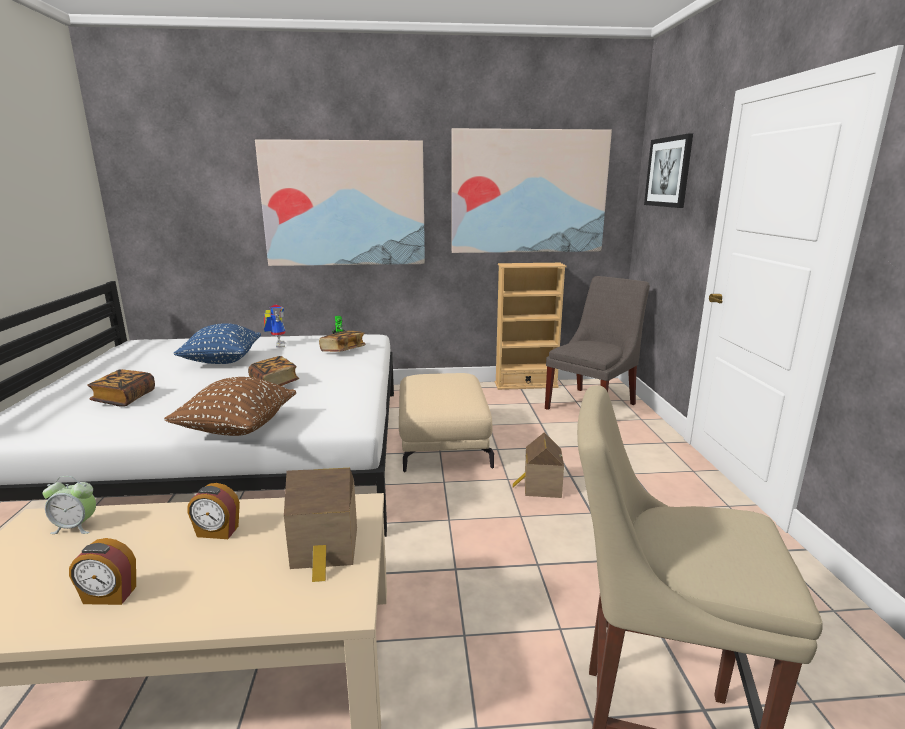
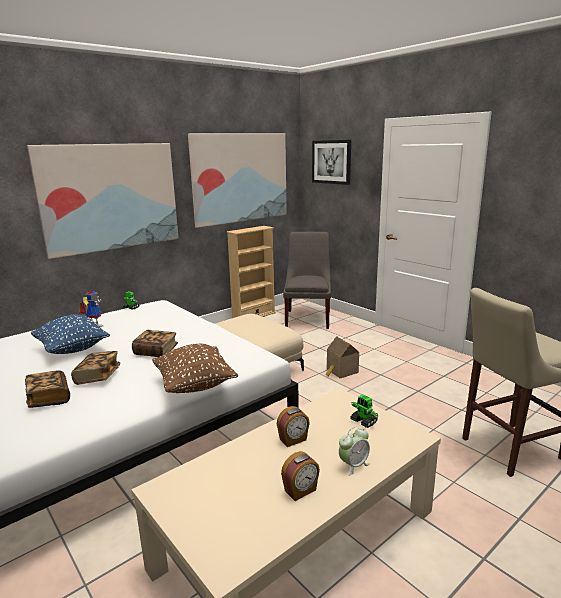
camera: 35 degrees left, 0 degrees up
alarm clock [43,476,96,534] -> alarm clock moved to [339,427,370,476]
toy house [284,468,357,582] -> toy robot [350,394,378,428]
book [319,331,365,352] -> book moved to [71,351,120,385]

